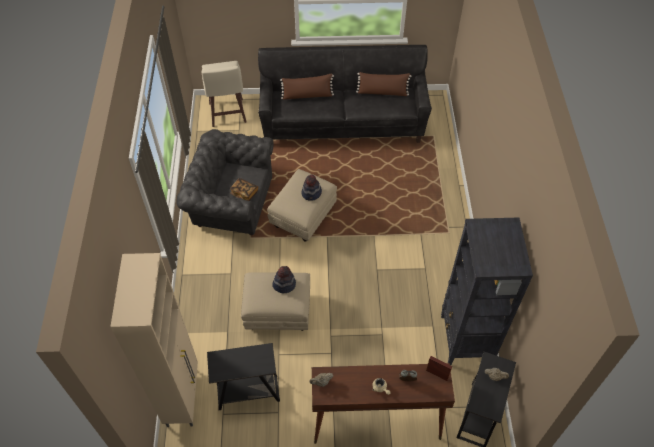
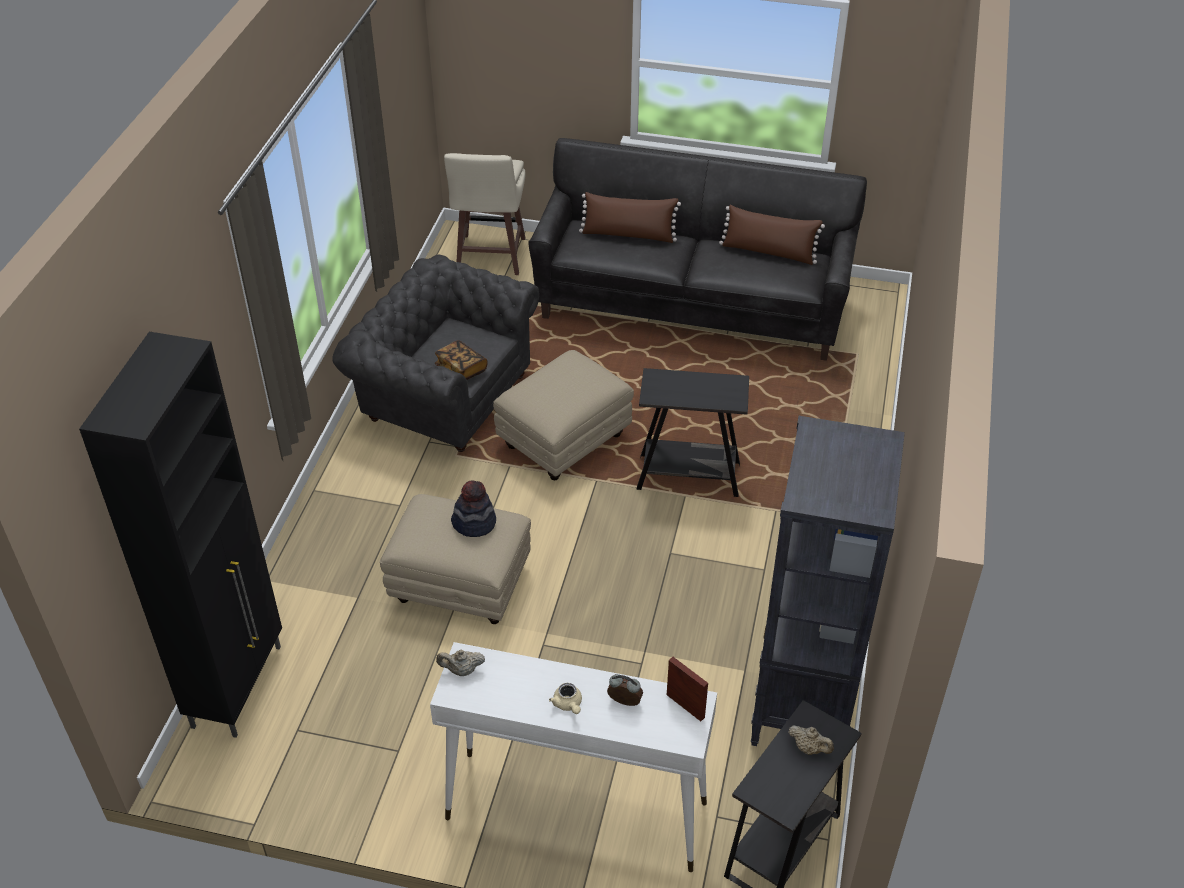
camera: 15 degrees right, 10 degrees down
beige cabinet [110,253,198,427] -> black cabinet [79,332,282,738]
black side table [207,343,280,410] -> black side table moved to [637,368,749,497]
hat [301,175,322,200] -> none
brown console table [312,363,455,444] -> white console table [430,642,717,872]

